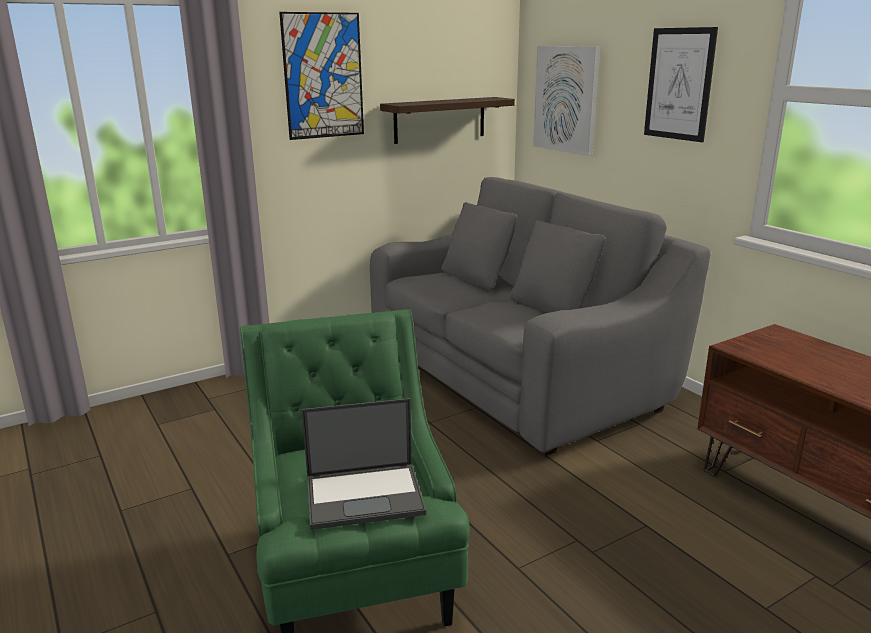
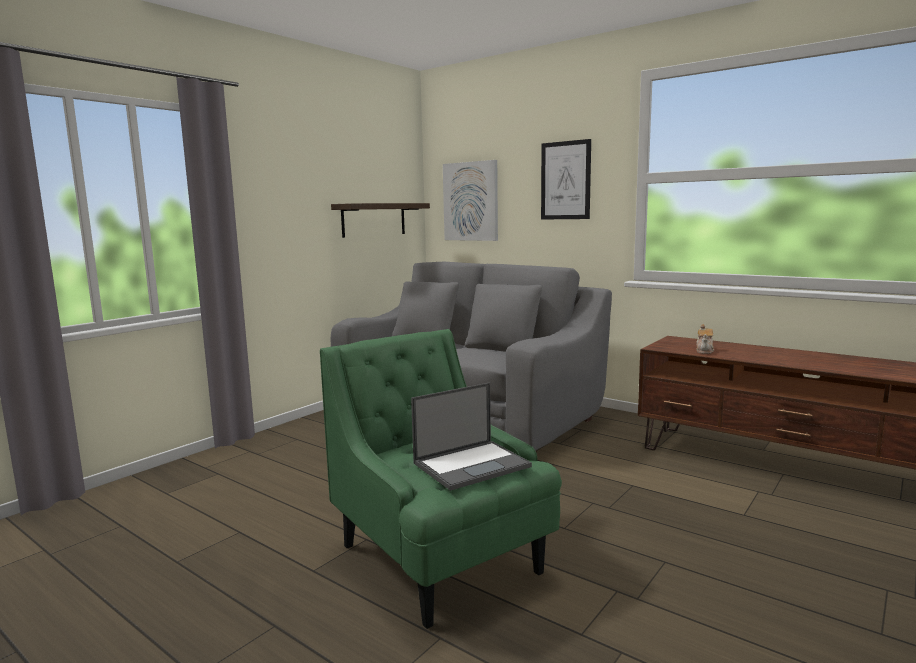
camera: 20 degrees left, 10 degrees down
picture [279,12,364,140] -> none
none -> teapot [696,324,714,354]

